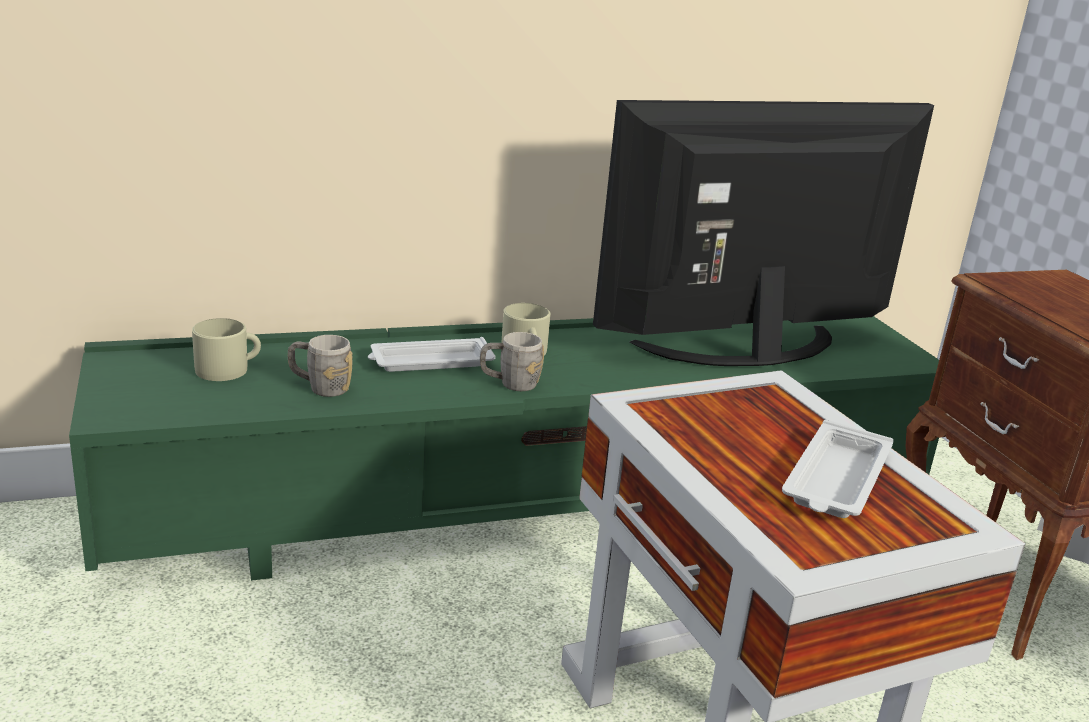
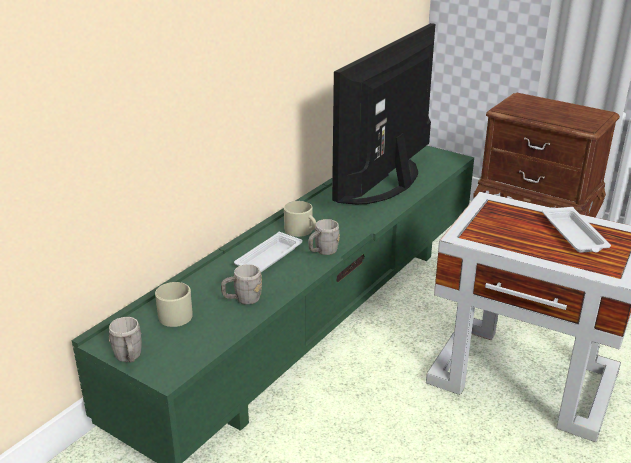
camera: 35 degrees left, 5 degrees up
none -> grey mug [109,317,142,363]

